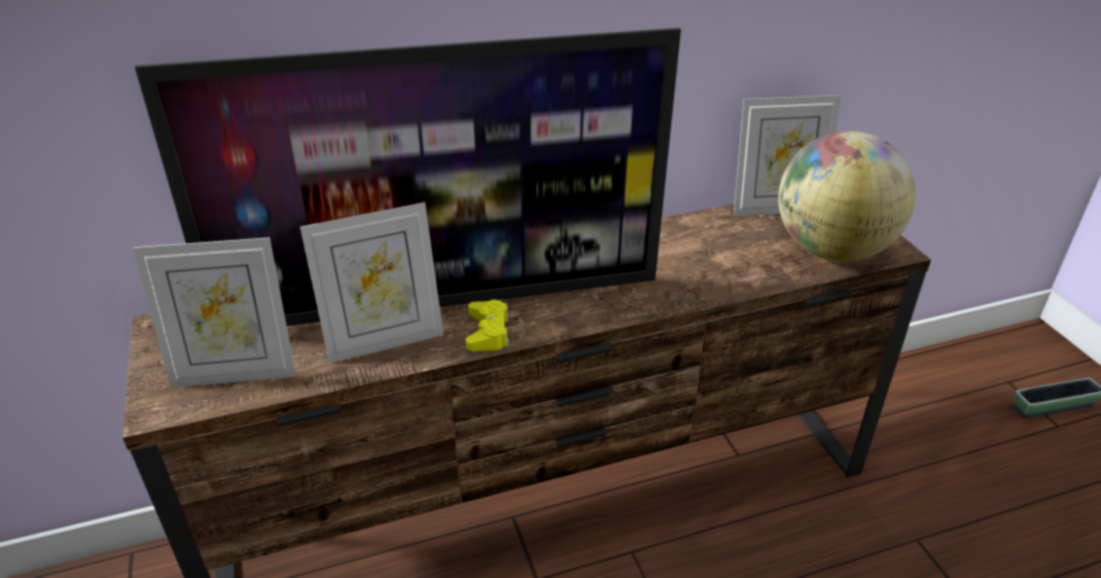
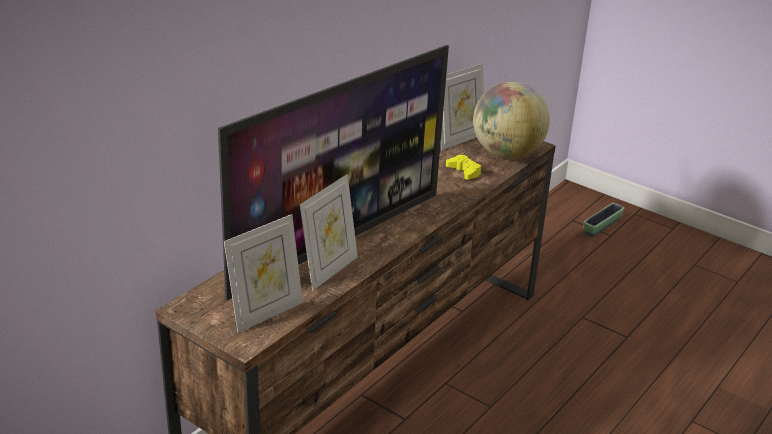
camera: 35 degrees left, 5 degrees down
yellow game controller [466,300,509,351] -> yellow game controller moved to [446,155,481,180]

